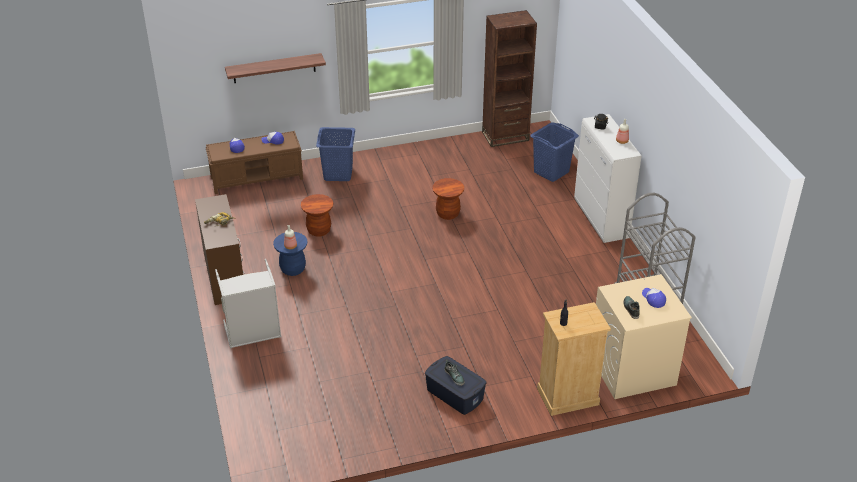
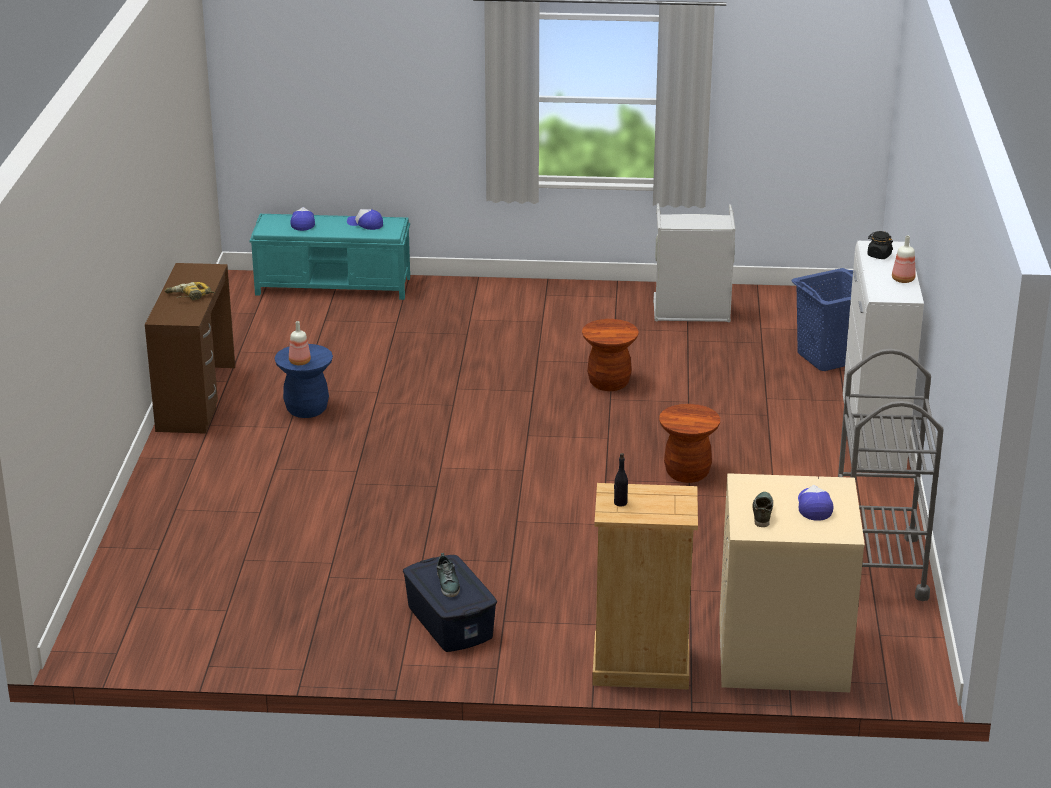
camera: 20 degrees right, 10 degrees down
brown bench [206,131,303,194] -> turquoise bench [250,214,410,300]
grey laundry basket [215,259,281,348] -> grey laundry basket moved to [653,203,736,322]
shelf [225,53,326,83] -> none
brown stool [301,194,333,237] -> brown stool moved to [659,404,720,483]
blue laundry basket [316,127,355,181] -> none
brown bookcase [482,10,537,147] -> none

